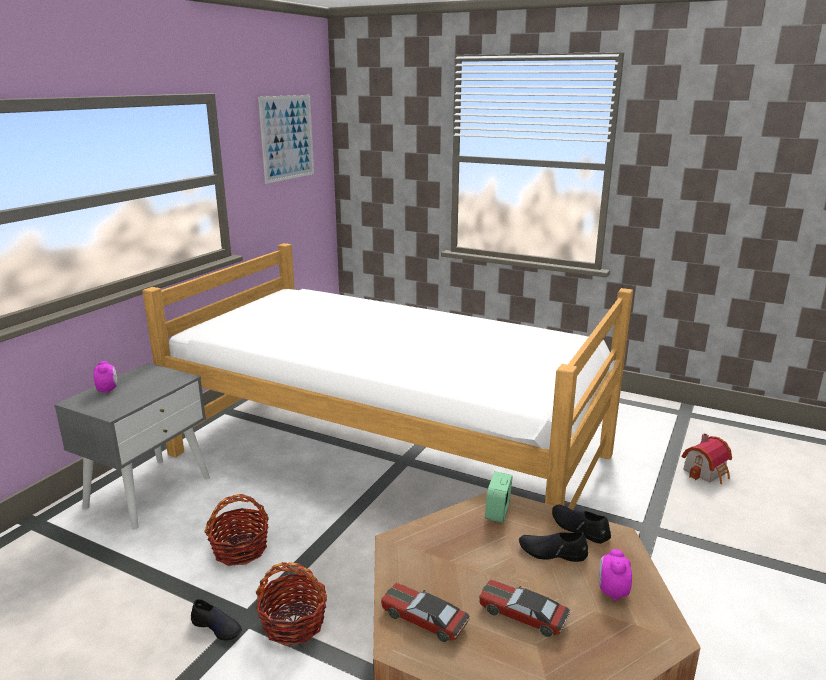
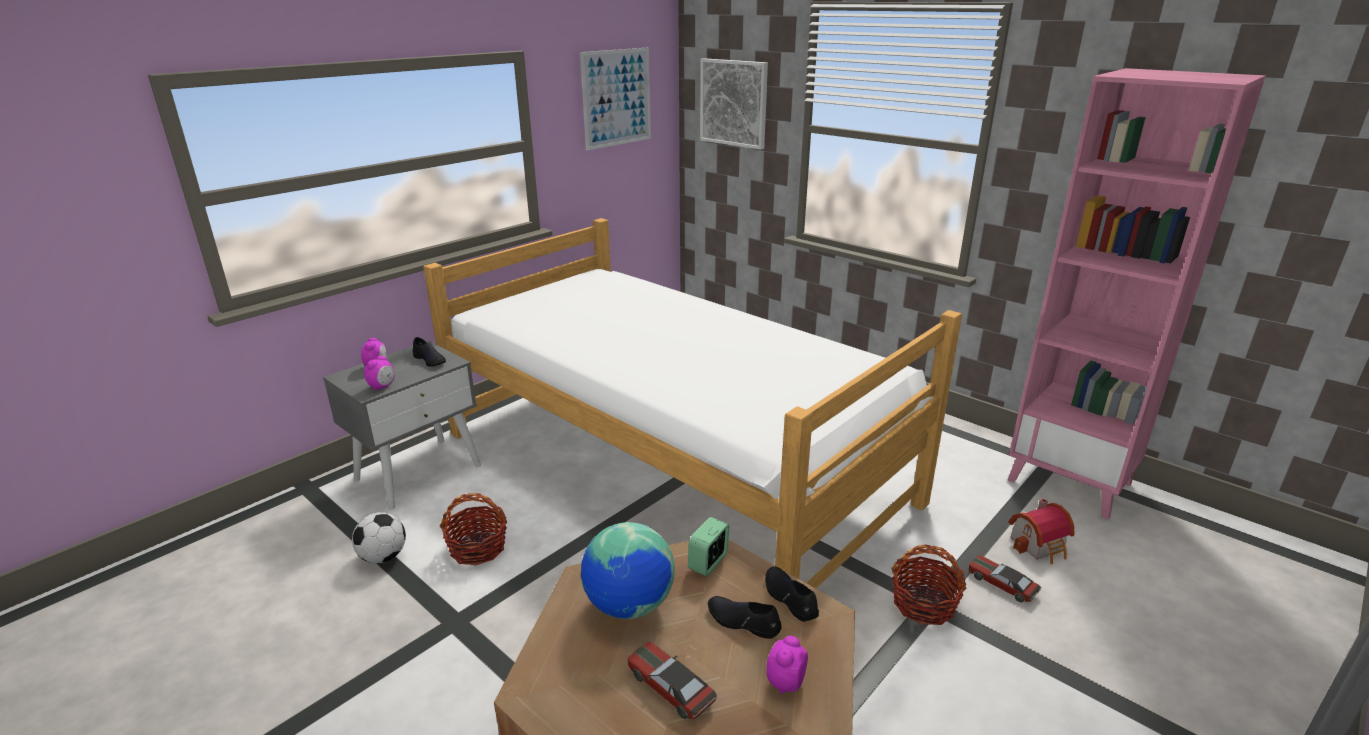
camera: 15 degrees right, 5 degrees up
black shoe [191,599,242,640] -> black shoe moved to [412,337,446,367]
basket [256,562,327,646] -> basket moved to [891,544,966,625]
toy car [381,583,470,642] -> toy car moved to [968,555,1041,602]
none -> football [352,512,406,563]
none -> alarm clock [364,356,395,391]
none -> globe [581,522,675,619]
none -> picture [700,58,768,150]
none -> pink bookcase [1007,68,1266,520]

